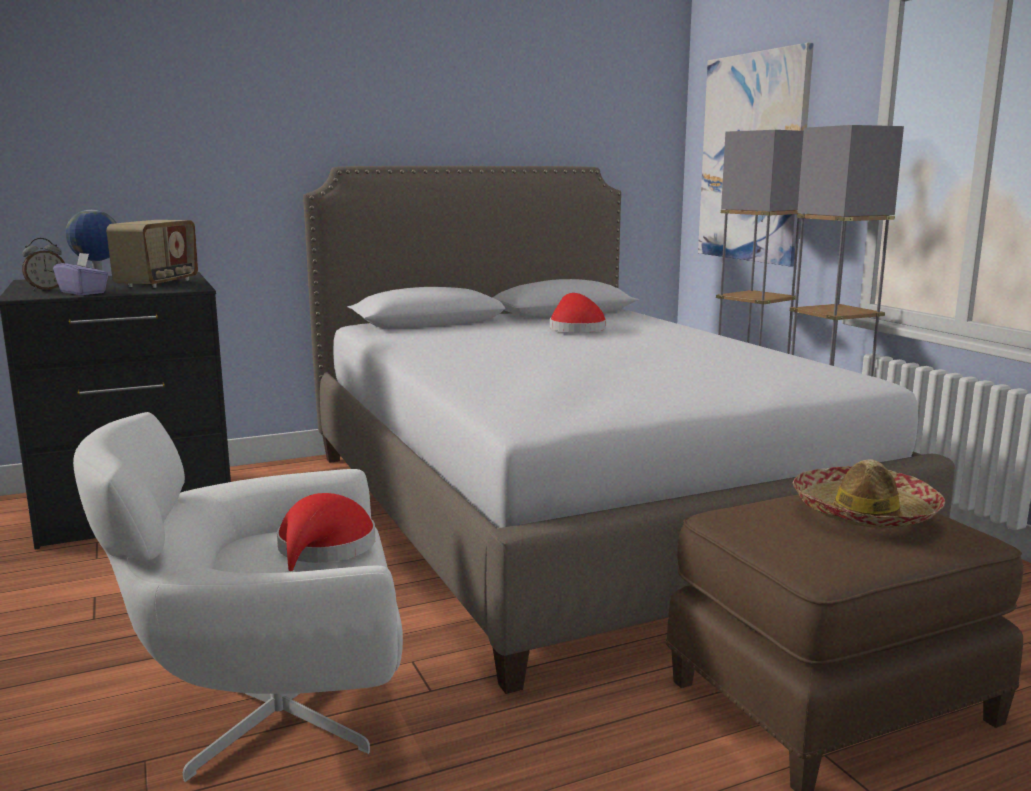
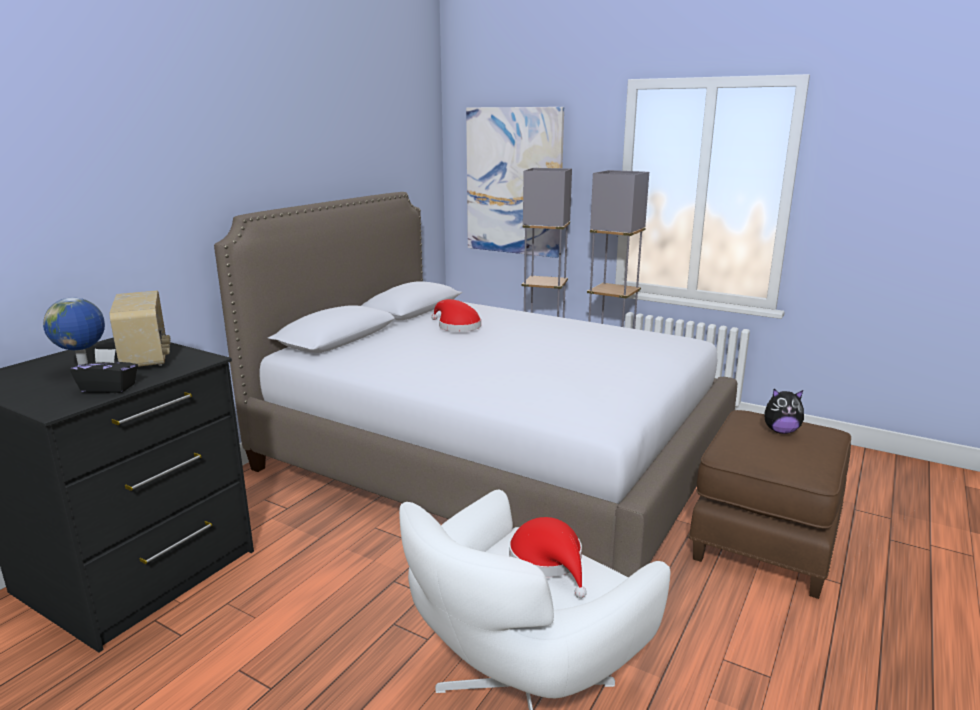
camera: 35 degrees left, 5 degrees up
alarm clock [22,238,65,291] -> none
purple tissue box [53,253,109,295] -> black tissue box [70,349,138,393]
hat [793,459,945,528] -> plush toy [764,389,804,434]

